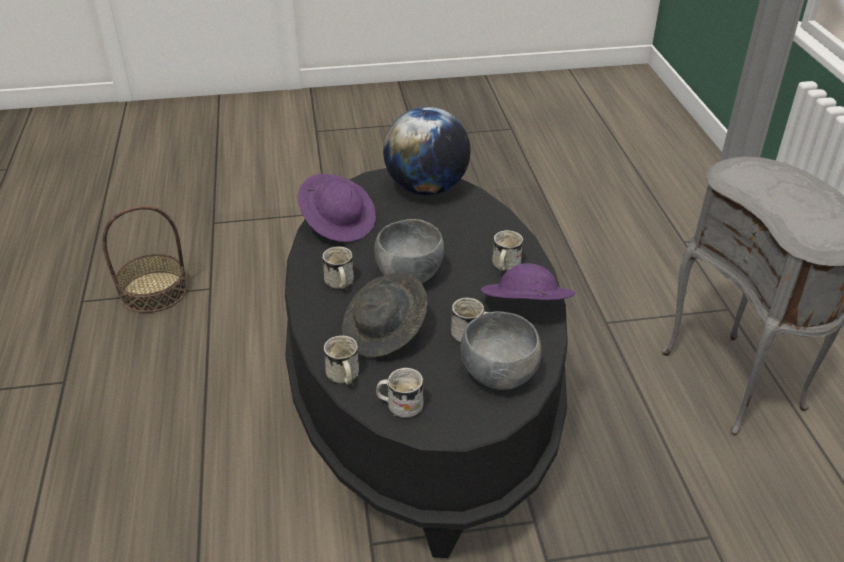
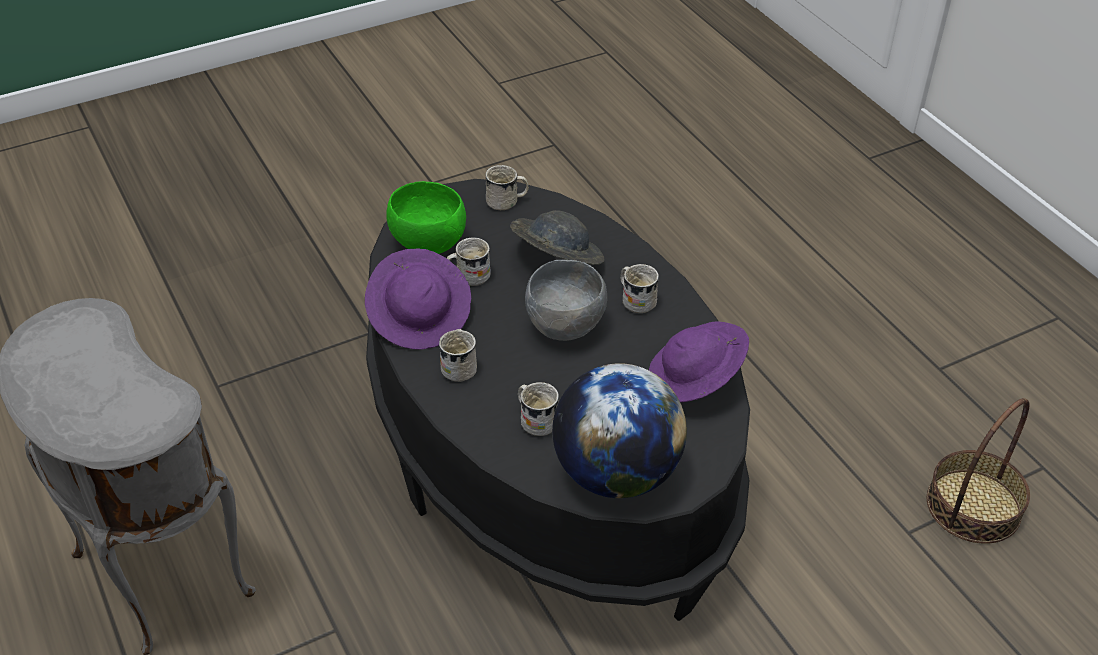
camera: 160 degrees right, 5 degrees up
white mug [324,335,359,385] -> white mug moved to [518,382,559,436]
grey bowl [460,311,542,390] -> green bowl [386,181,466,254]

